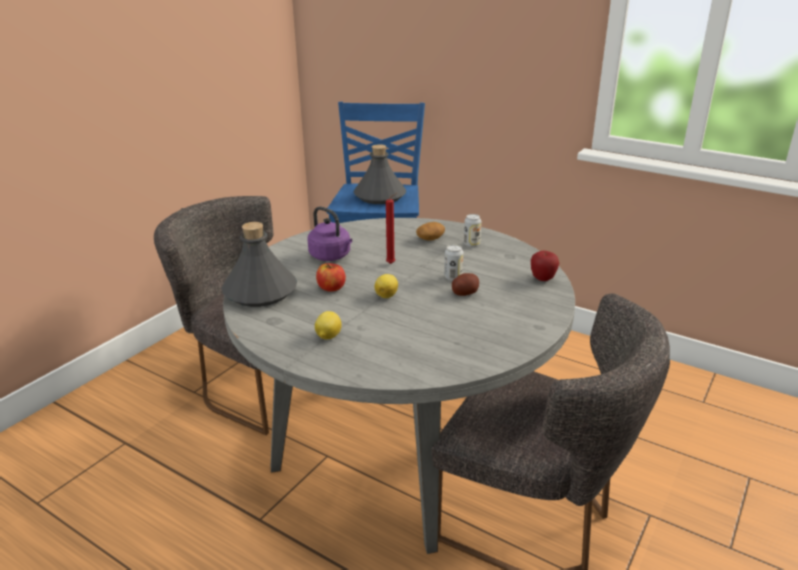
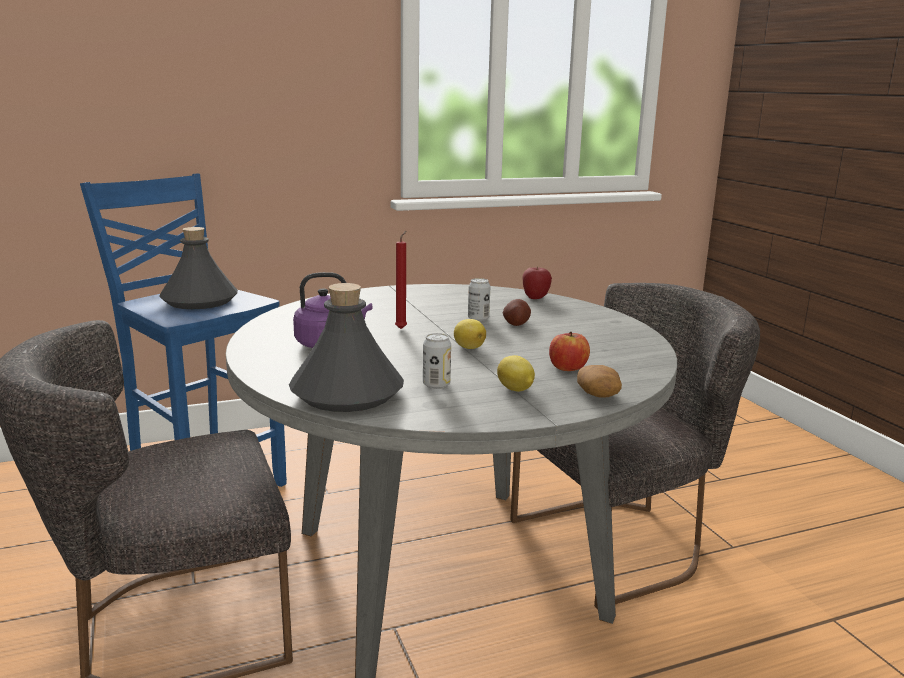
camera: 55 degrees left, 10 degrees down
apple [316,263,346,292] -> apple moved to [549,332,590,371]
potato [416,222,445,241] -> potato moved to [577,365,622,398]
can [464,214,481,247] -> can moved to [423,333,451,389]

